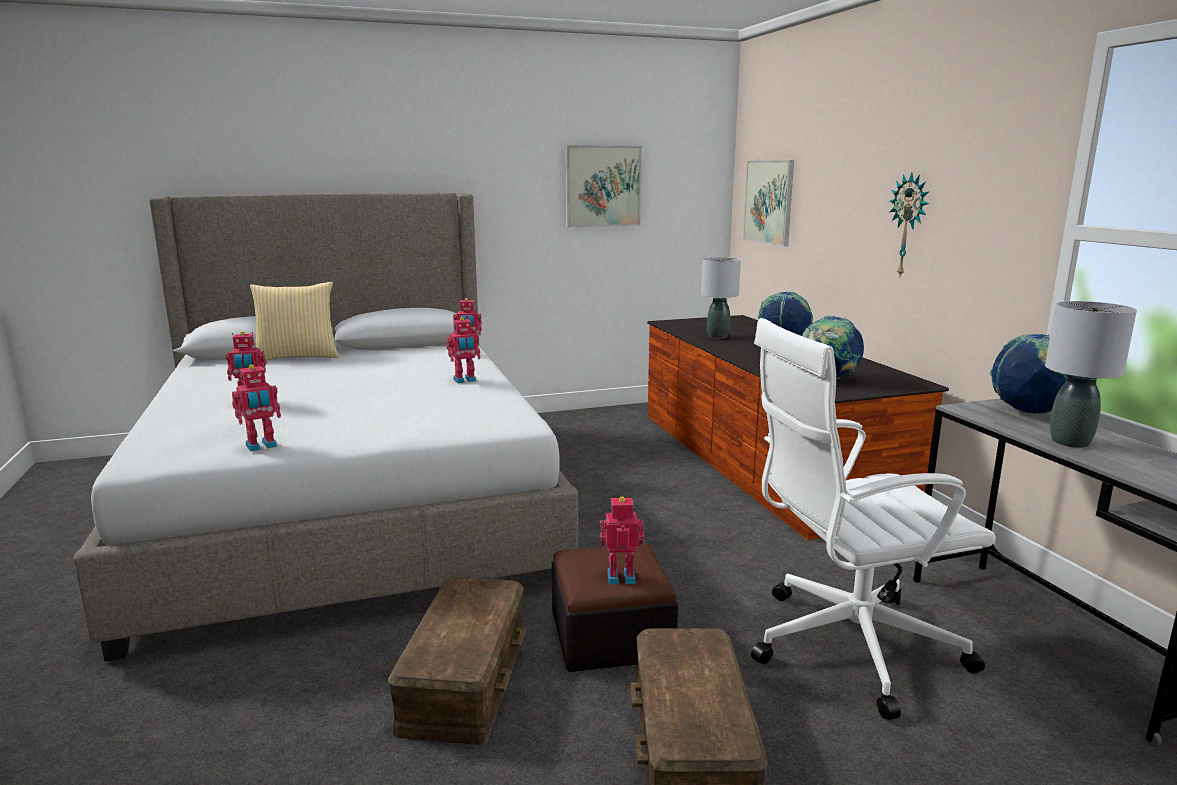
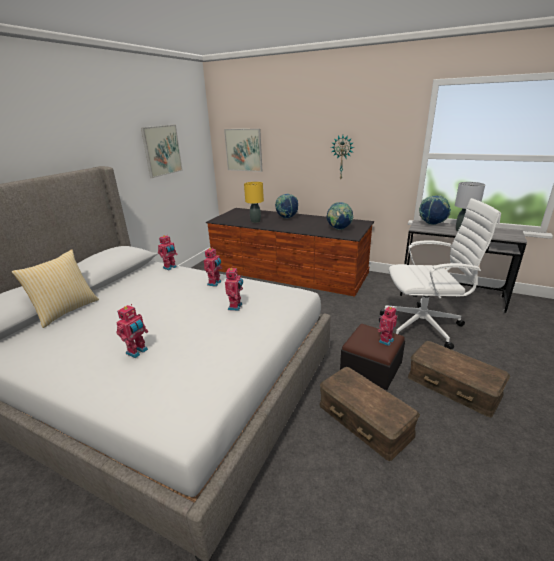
camera: 45 degrees left, 10 degrees up
toy robot [232,364,281,452] -> toy robot moved to [225,268,243,311]
grey table lamp [701,257,741,339] -> yellow table lamp [244,182,264,223]
white office chair [751,318,996,720] -> white office chair turned 120 degrees counterclockwise [380,198,501,350]

